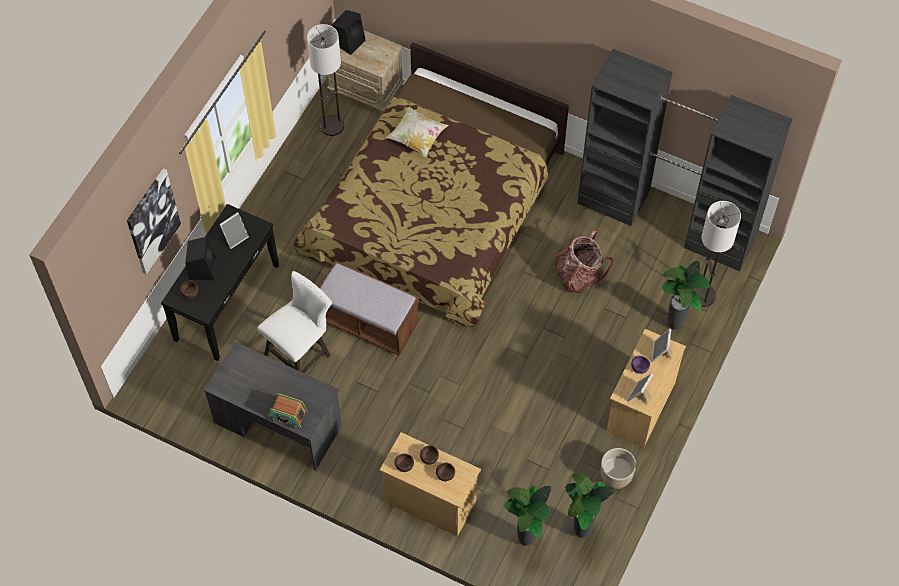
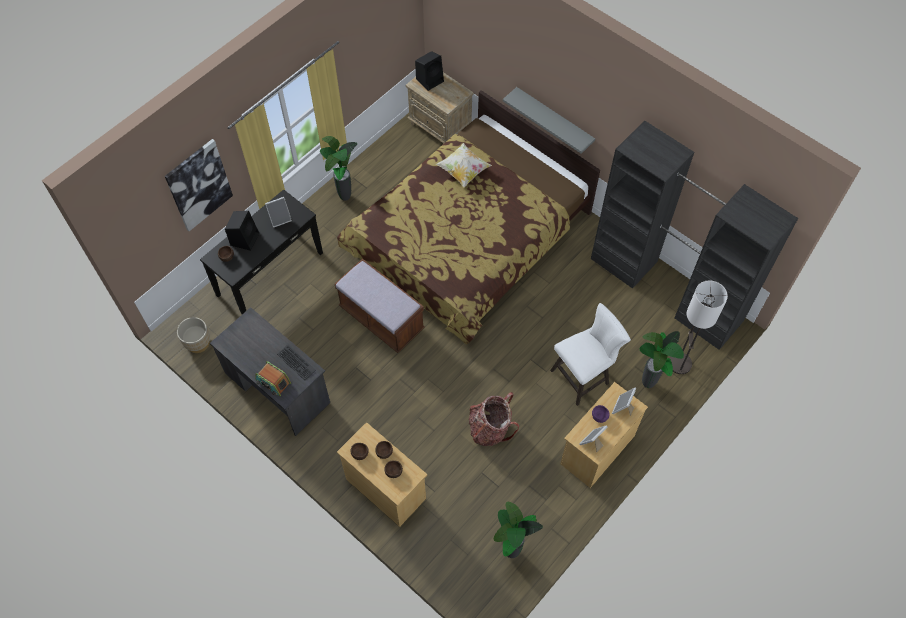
camera: 15 degrees right, 0 degrees up
white stool [257,271,332,373] -> white stool moved to [550,303,631,406]
floor lamp [307,24,344,136] -> none
potted plant [504,485,551,546] -> potted plant moved to [320,136,357,201]
backpack [555,230,613,293] -> backpack moved to [469,392,519,446]
beige planter [600,448,636,489] -> beige planter moved to [177,317,210,353]
none -> keyboard [277,345,316,380]
none -> grey shelf [503,87,595,154]

